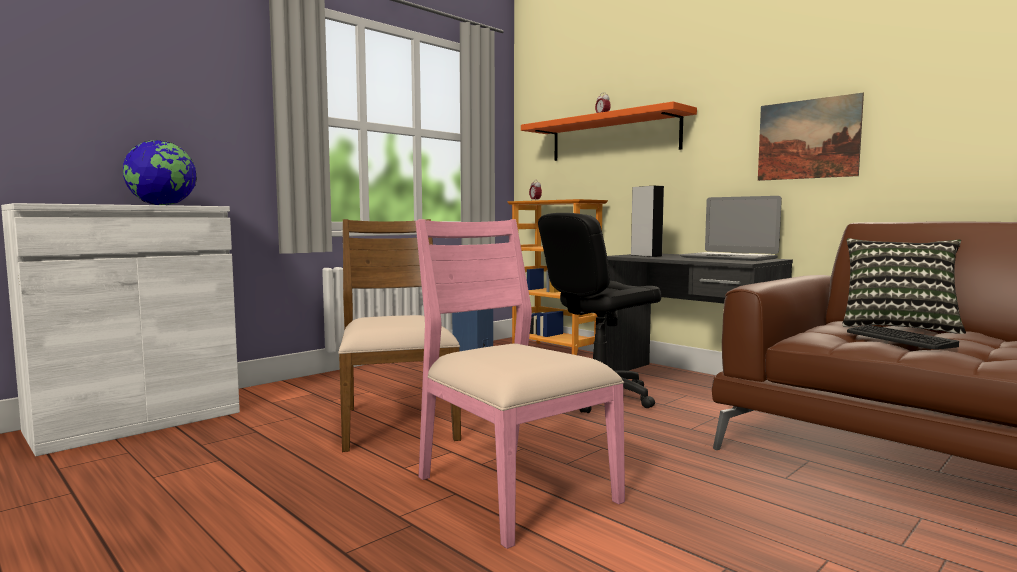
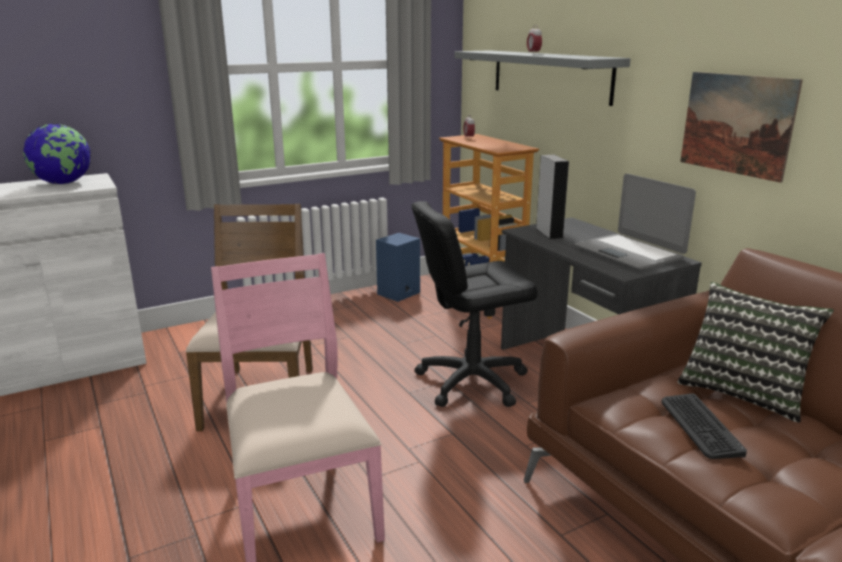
camera: 15 degrees right, 15 degrees up
orange shelf [521,101,697,161] -> grey shelf [455,50,631,106]

